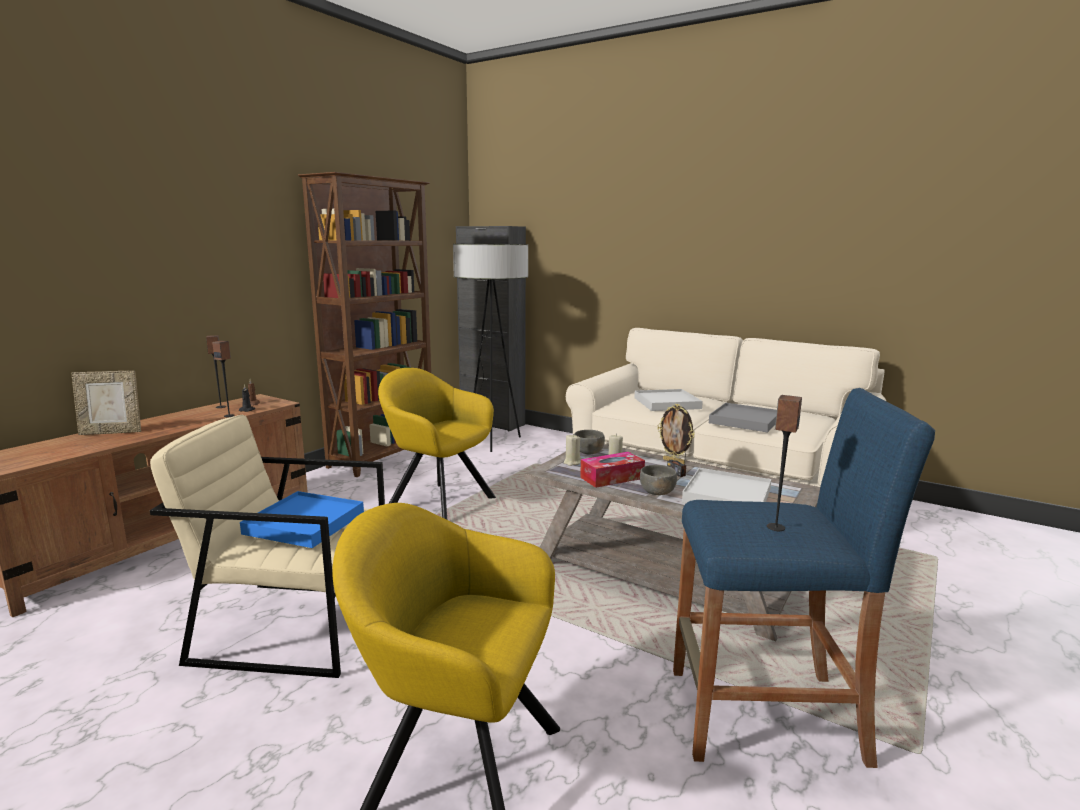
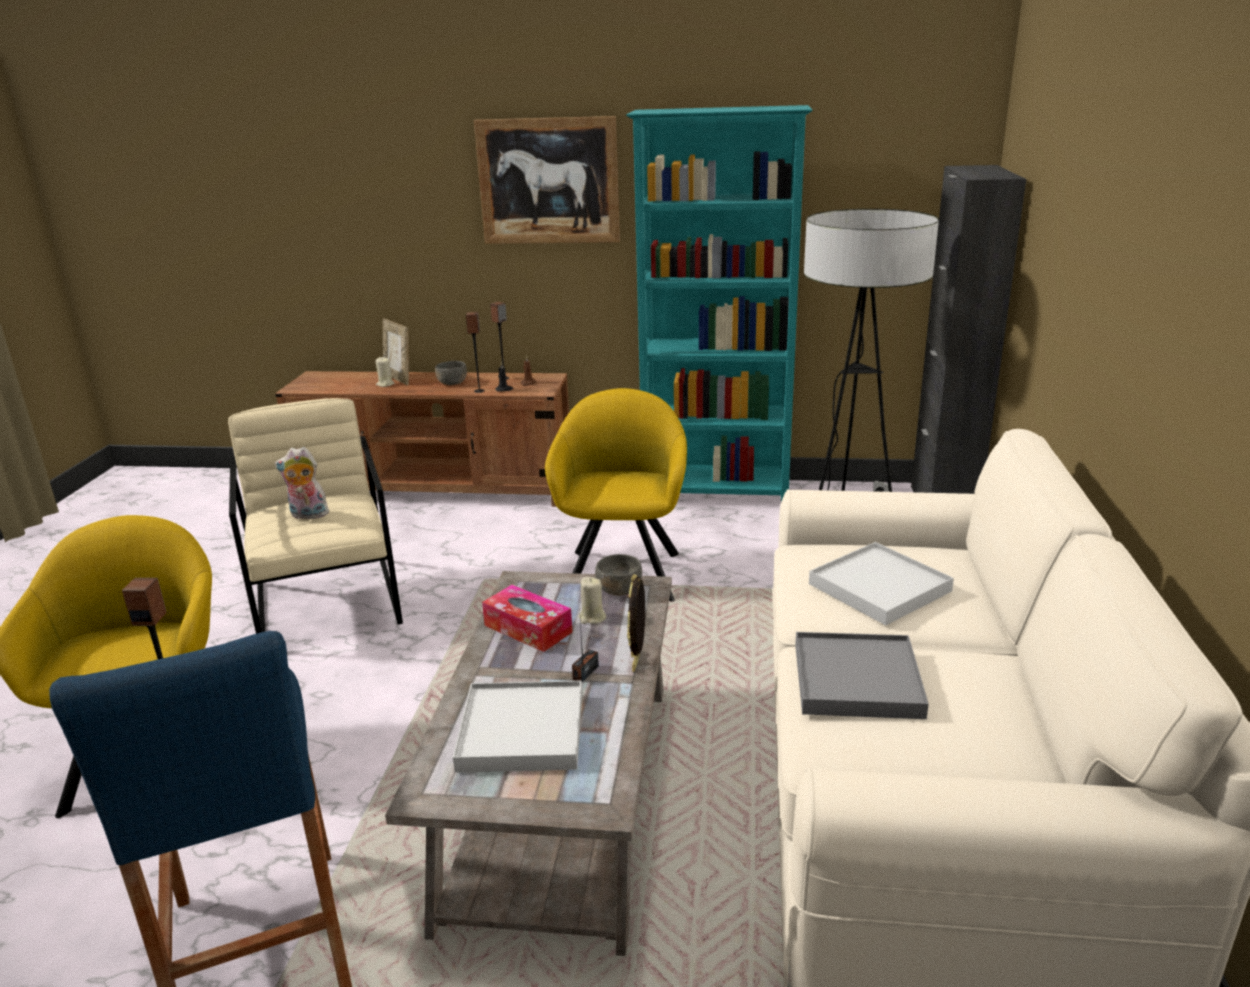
camera: 65 degrees right, 10 degrees up
blue tray [240,491,364,548] -> plush toy [274,447,329,519]
brown bookcase [298,172,431,477] -> turquoise bookcase [626,105,813,502]
beige candle [564,434,582,466] -> beige candle moved to [375,357,394,387]
grey bowl [640,465,677,495] -> grey bowl moved to [435,361,467,385]
none -> picture [474,116,620,244]

